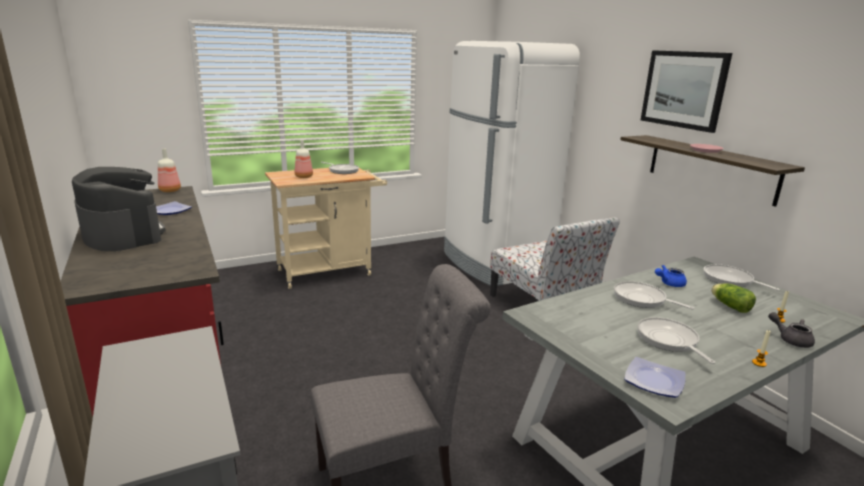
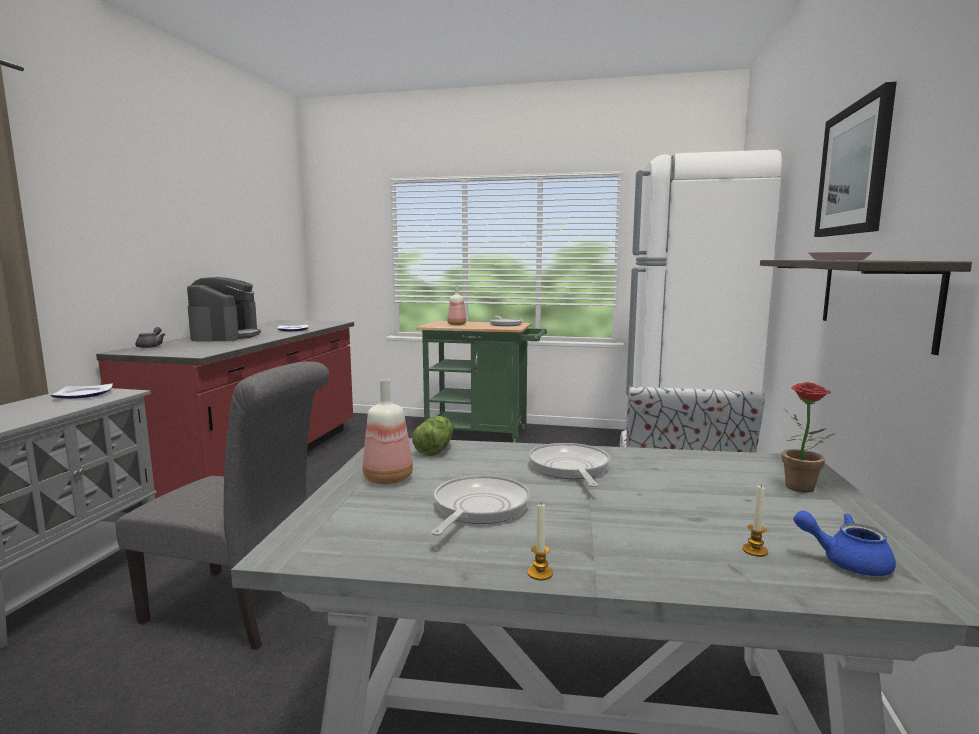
camera: 40 degrees right, 10 degrees down
bottle [158,149,181,192] -> bottle moved to [363,379,413,484]
beige cart [265,168,387,289] -> green cart [416,321,547,443]
plate [624,357,686,398] -> plate moved to [51,383,113,399]
blue teapot [655,265,687,287] -> blue teapot moved to [794,511,896,576]
frying pan [703,264,780,291] -> potted plant [782,382,836,493]
lettuce [711,283,756,313] -> lettuce moved to [412,416,453,456]
grey teapot [768,312,815,348] -> grey teapot moved to [135,327,166,348]

